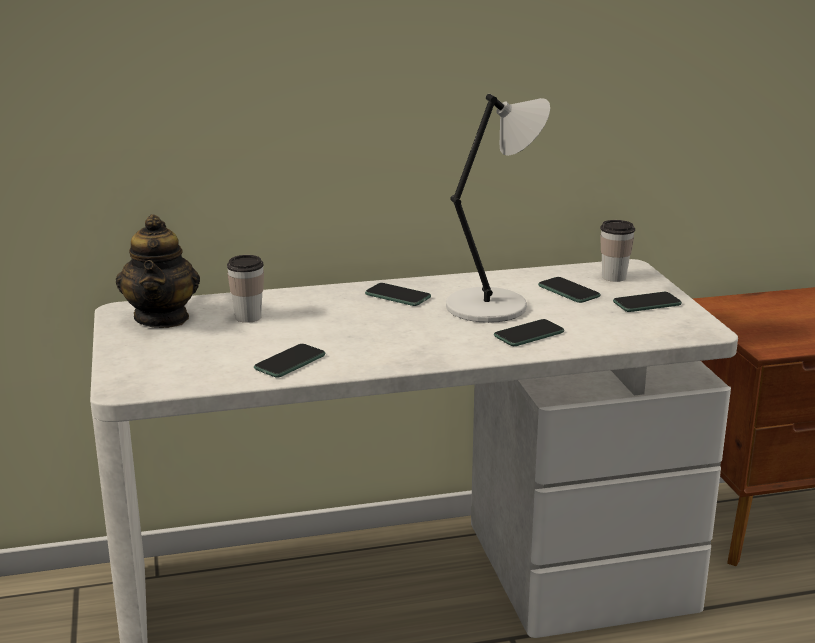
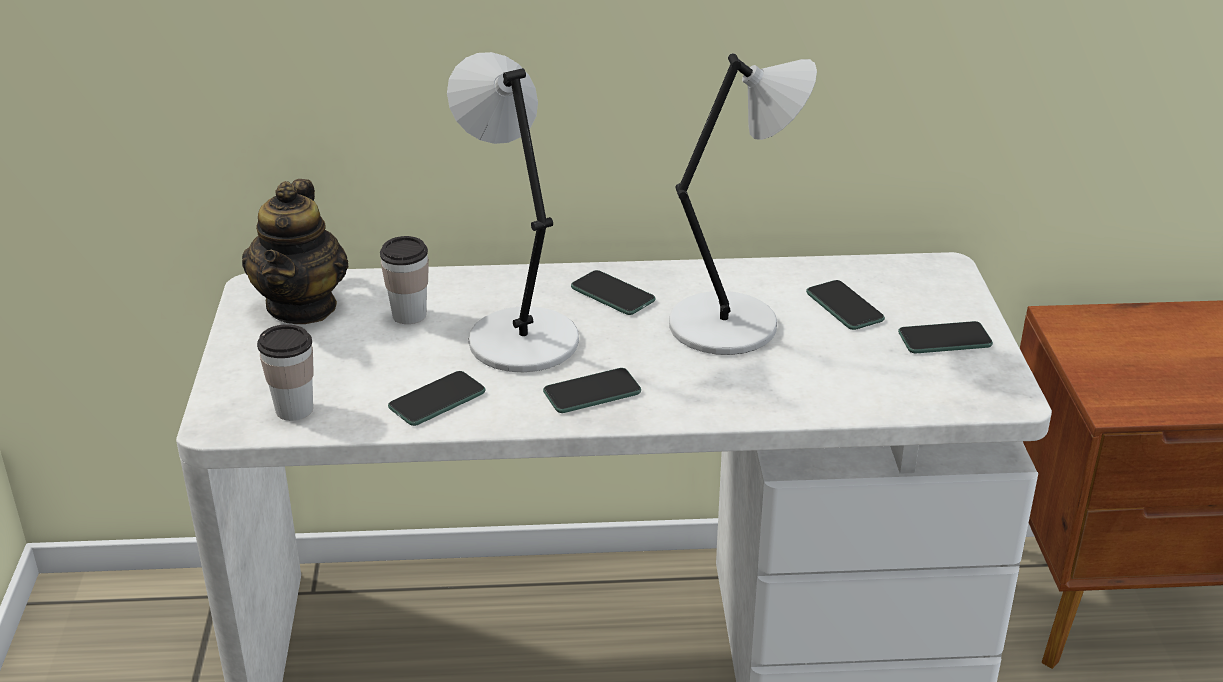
camera: 10 degrees right, 10 degrees up
phone [494,319,564,346] -> phone moved to [543,368,641,413]
cup [600,220,635,282] -> cup moved to [257,324,314,421]
none -> grey table lamp [447,52,579,372]

